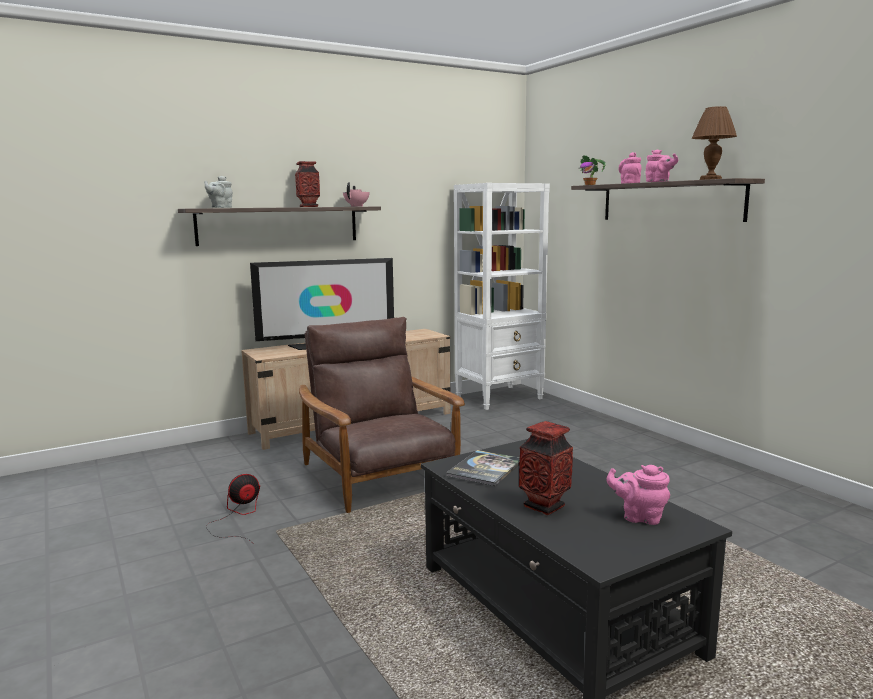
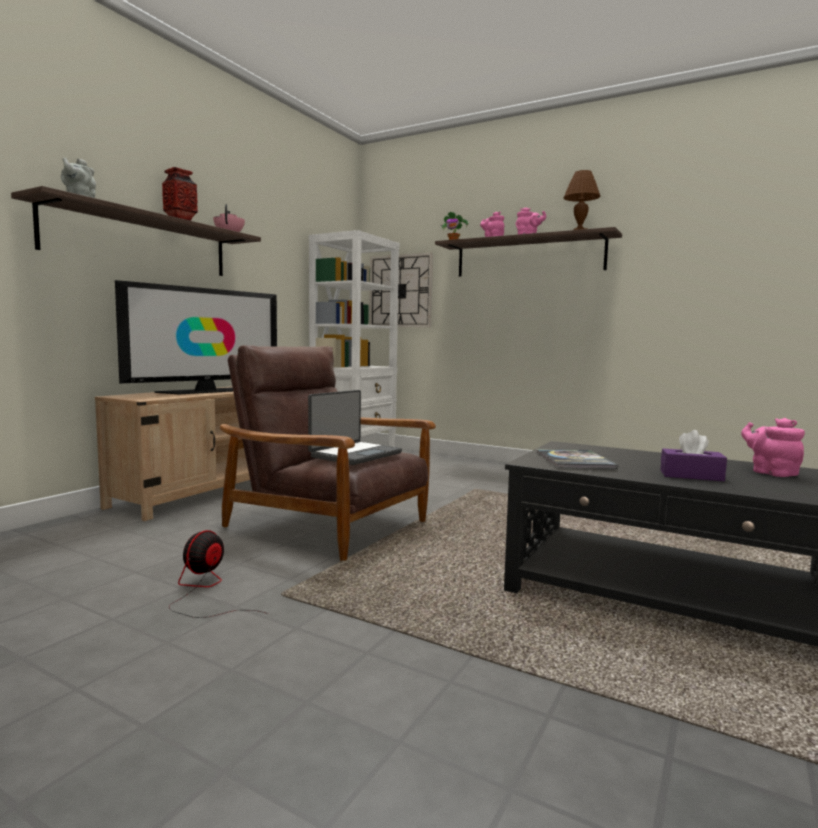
camera: 30 degrees left, 5 degrees down
vase [519,421,573,515] -> purple tissue box [660,430,727,481]
pink teapot [606,465,670,525] -> pink teapot turned 75 degrees clockwise [741,418,805,477]
none -> laptop [308,390,402,465]
none -> wall clock [369,253,433,327]

